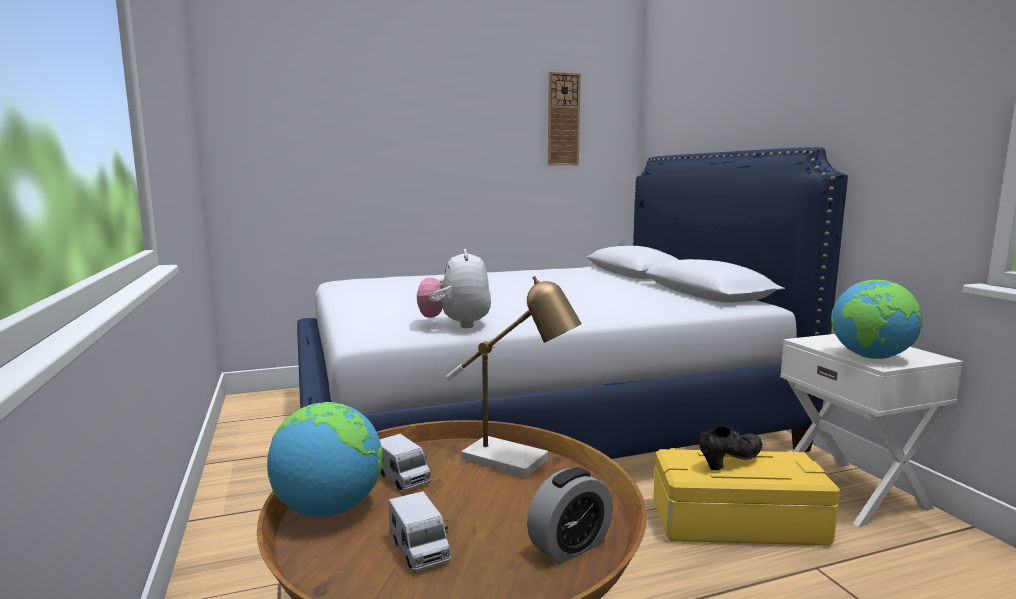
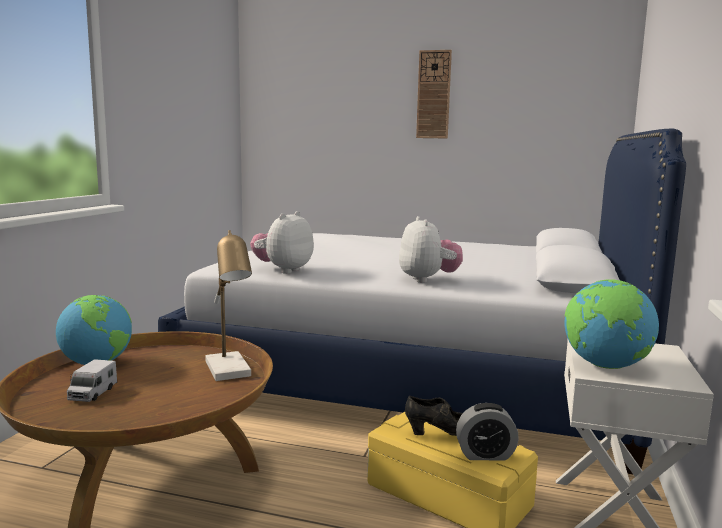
camera: 35 degrees right, 0 degrees up
toy truck [380,434,432,491] -> none
alarm clock [527,467,613,564] -> alarm clock moved to [456,403,519,461]
wall clock [548,72,581,165] -> wall clock moved to [416,50,452,139]
none -> plush toy [399,216,463,283]

